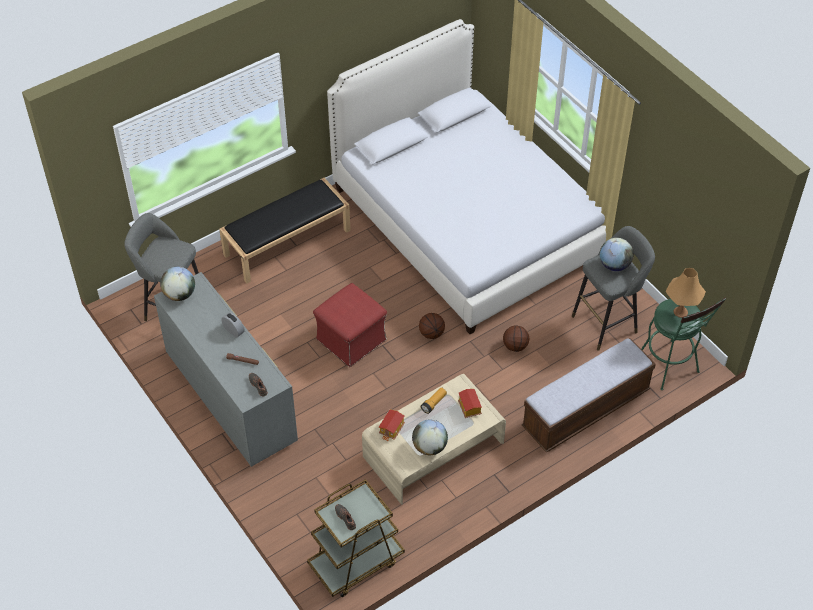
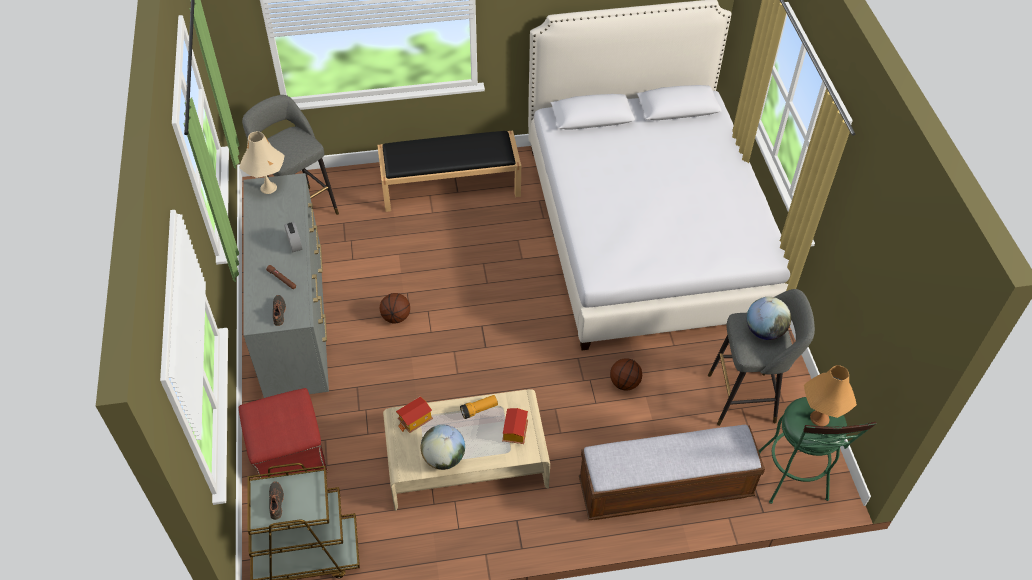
camera: 25 degrees right, 0 degrees up
globe [160,267,195,301] -> beige table lamp [240,131,284,194]
red ottoman [313,283,387,367] -> red ottoman moved to [239,388,328,478]
basketball [419,313,445,339] -> basketball moved to [380,293,410,324]

